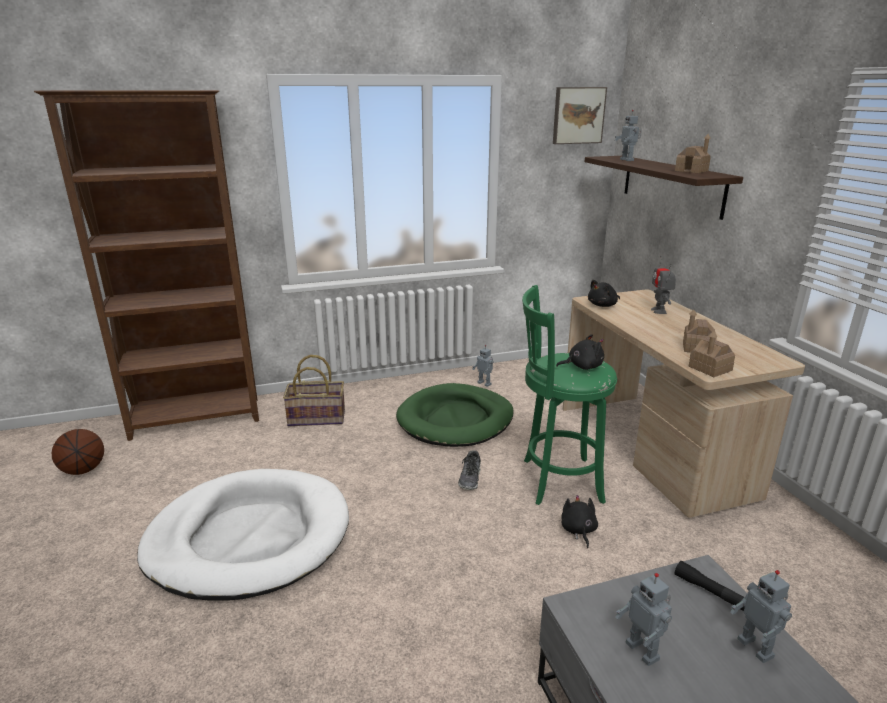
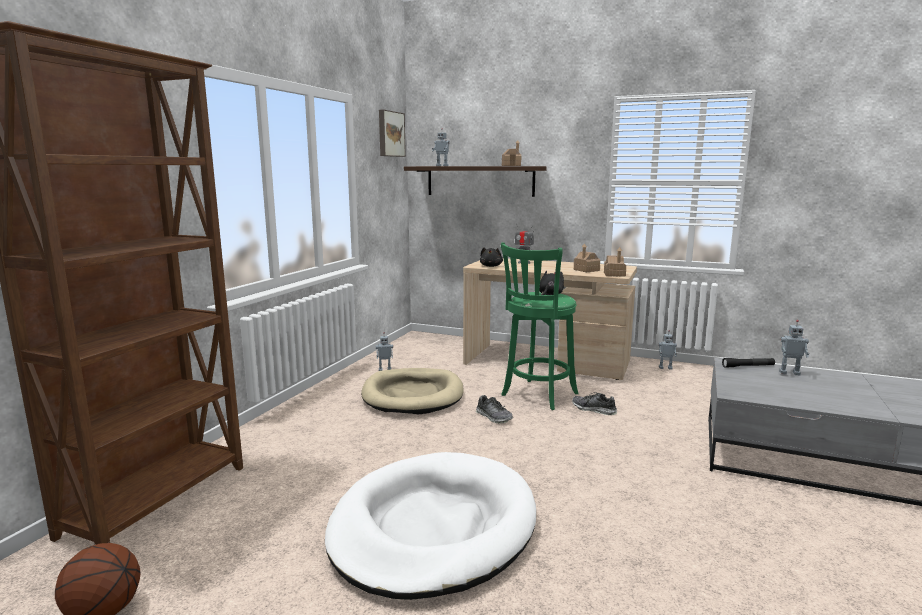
camera: 50 degrees left, 10 degrees down
basket [283,355,345,426] -> none
green dog bed [396,383,513,447] -> beige dog bed [361,368,464,414]
black plush toy [561,495,598,548] -> shoe [572,393,617,415]
toy robot [616,573,672,666] -> toy robot moved to [659,330,677,370]

